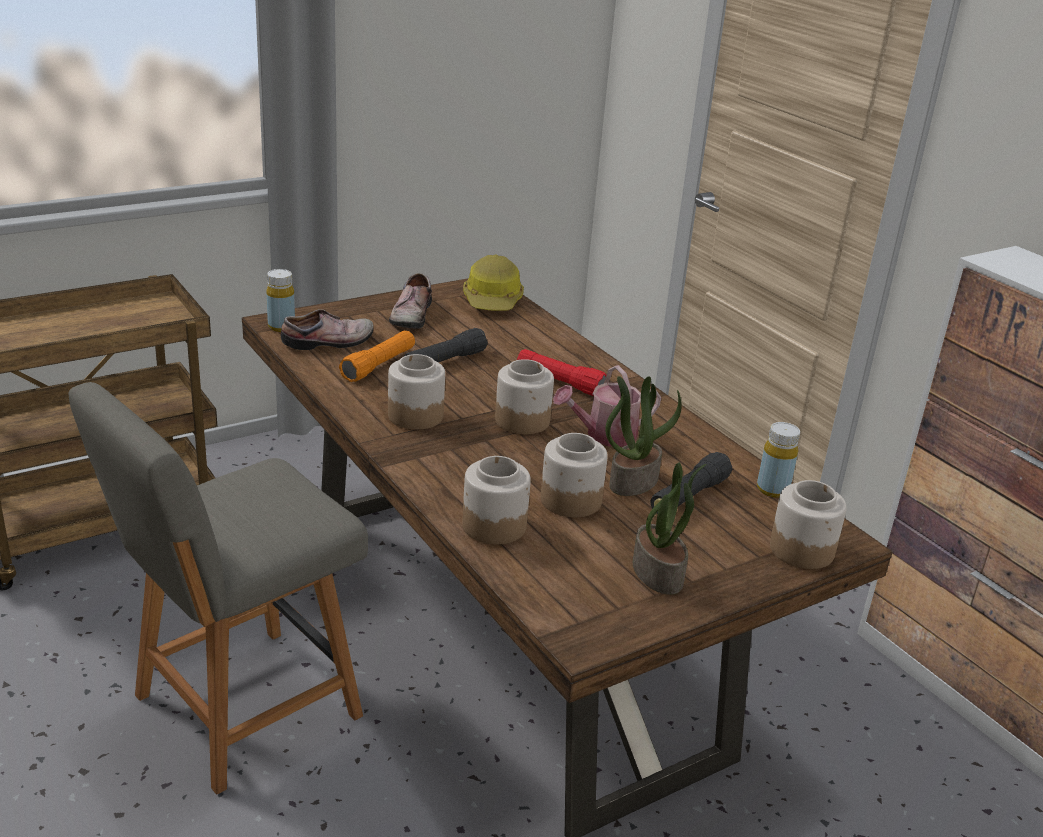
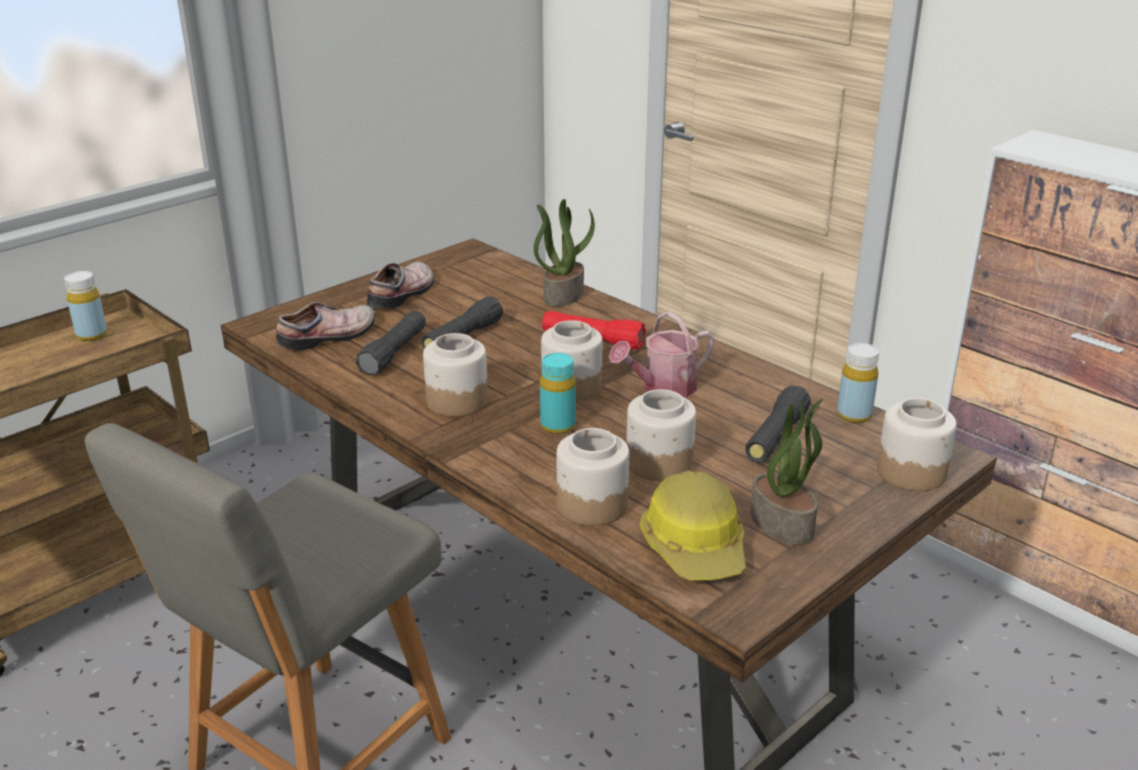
camera: 10 degrees left, 0 degrees up
yellow bottle [266,269,295,332] -> yellow bottle moved to [64,271,107,341]
orange flashlight [339,331,415,382] -> black flashlight [356,311,426,376]
shoe [389,273,432,329] -> shoe turned 150 degrees counterclockwise [367,262,434,308]
hard hat [463,254,524,311] -> hard hat moved to [640,471,746,580]
potted plant [605,376,682,496] -> potted plant moved to [534,199,595,307]
none -> turquoise bottle [540,353,576,434]

